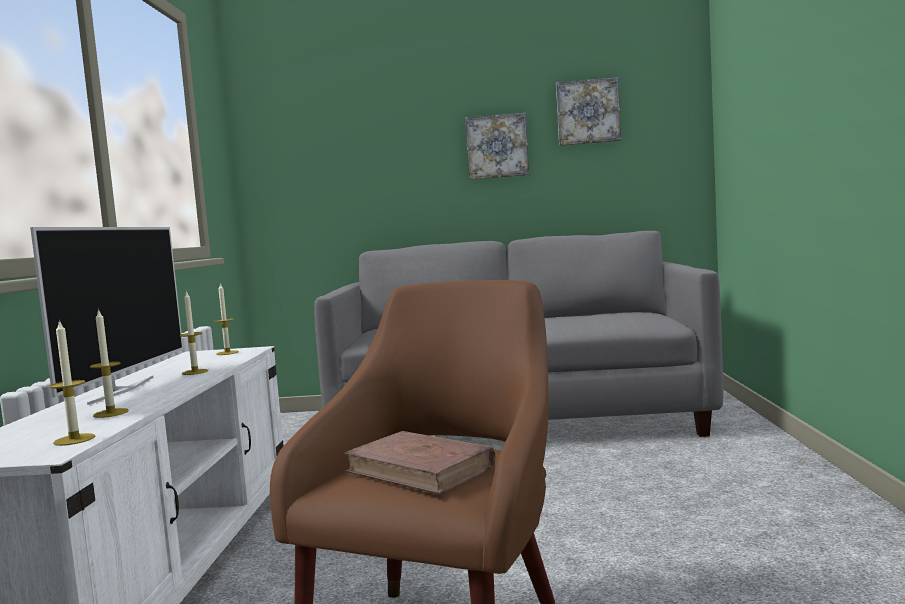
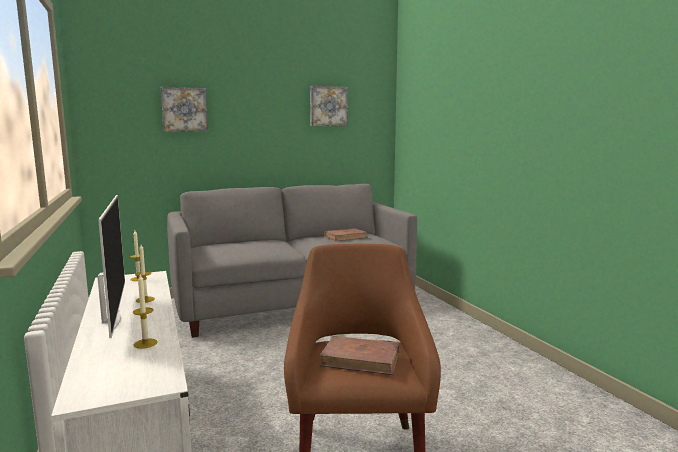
camera: 25 degrees left, 5 degrees up
candle [49,319,95,446] -> none
picture [465,113,529,180] -> picture moved to [161,87,208,132]
none -> brown book [324,228,368,241]

